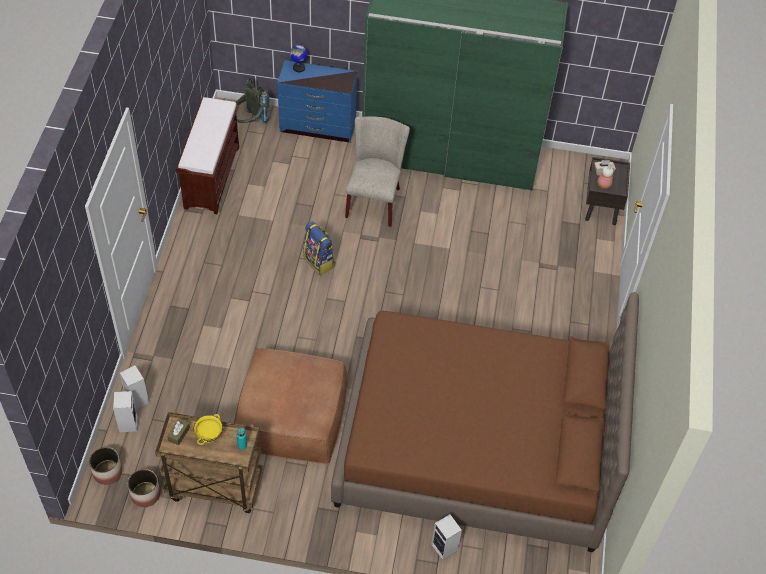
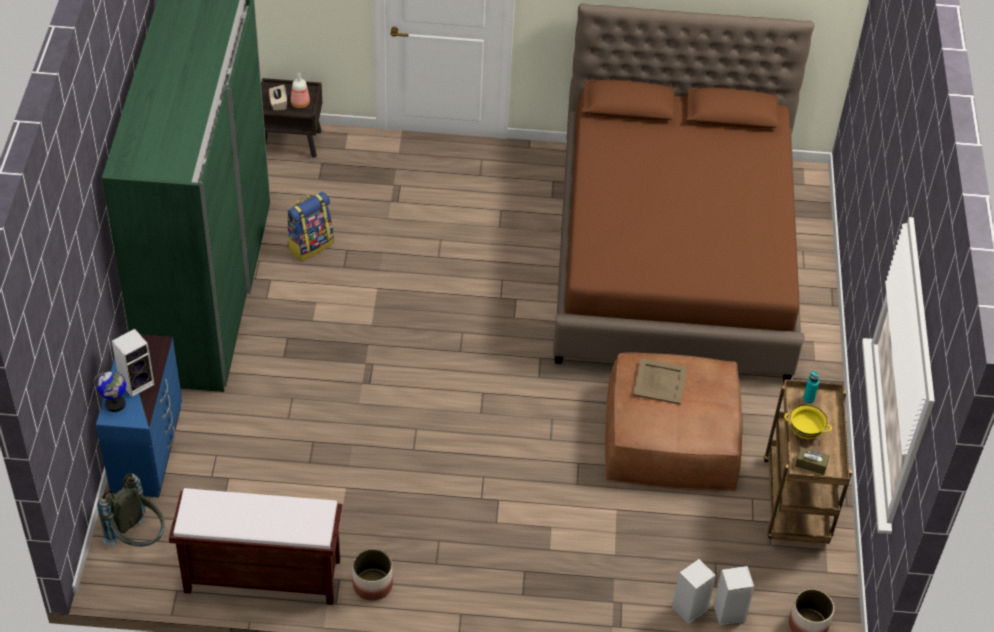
camera: 95 degrees left, 5 degrees down
planter [127,469,160,507] -> planter moved to [352,549,393,601]
backpack [303,221,335,275] -> backpack moved to [286,192,334,261]
beige chair [345,117,410,227] -> none
speaker [431,514,462,560] -> speaker moved to [112,329,155,397]
none -> beige tray [633,359,687,405]

